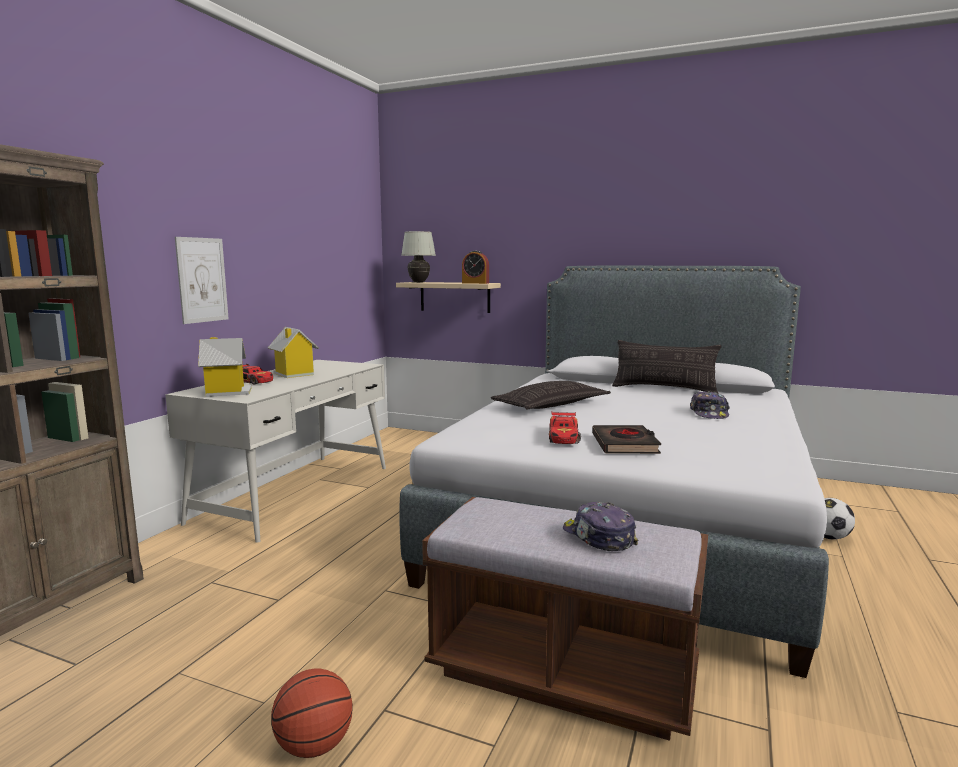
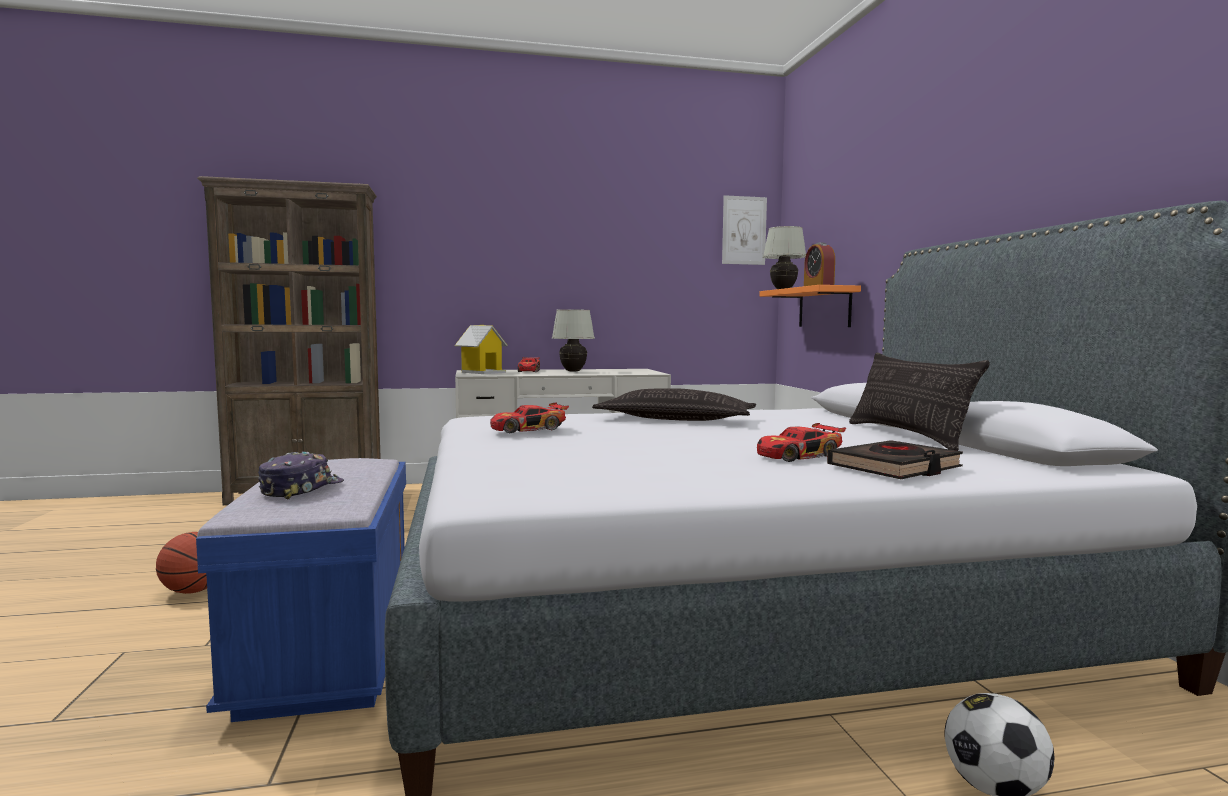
camera: 55 degrees right, 5 degrees down
picture [175,237,229,324] -> picture moved to [722,195,767,265]
toy house [268,327,319,378] -> white table lamp [552,309,595,372]
beige shelf [396,282,501,313] -> orange shelf [760,285,861,327]
brown bench [422,497,708,741] -> blue bench [196,458,406,722]
black book [592,425,661,454] -> black book moved to [827,440,963,479]
cap [690,391,730,419] -> toy car [757,423,846,462]

